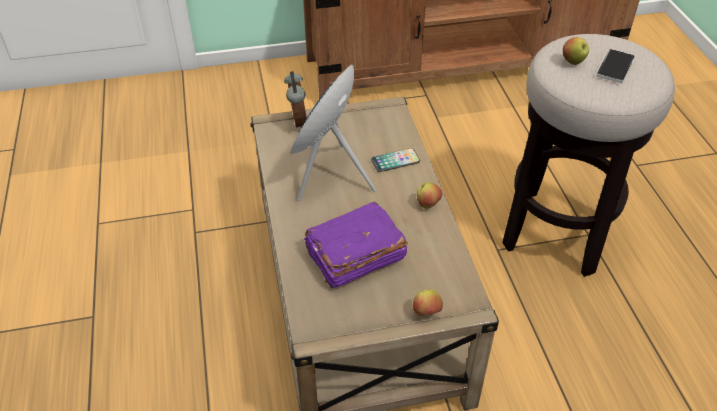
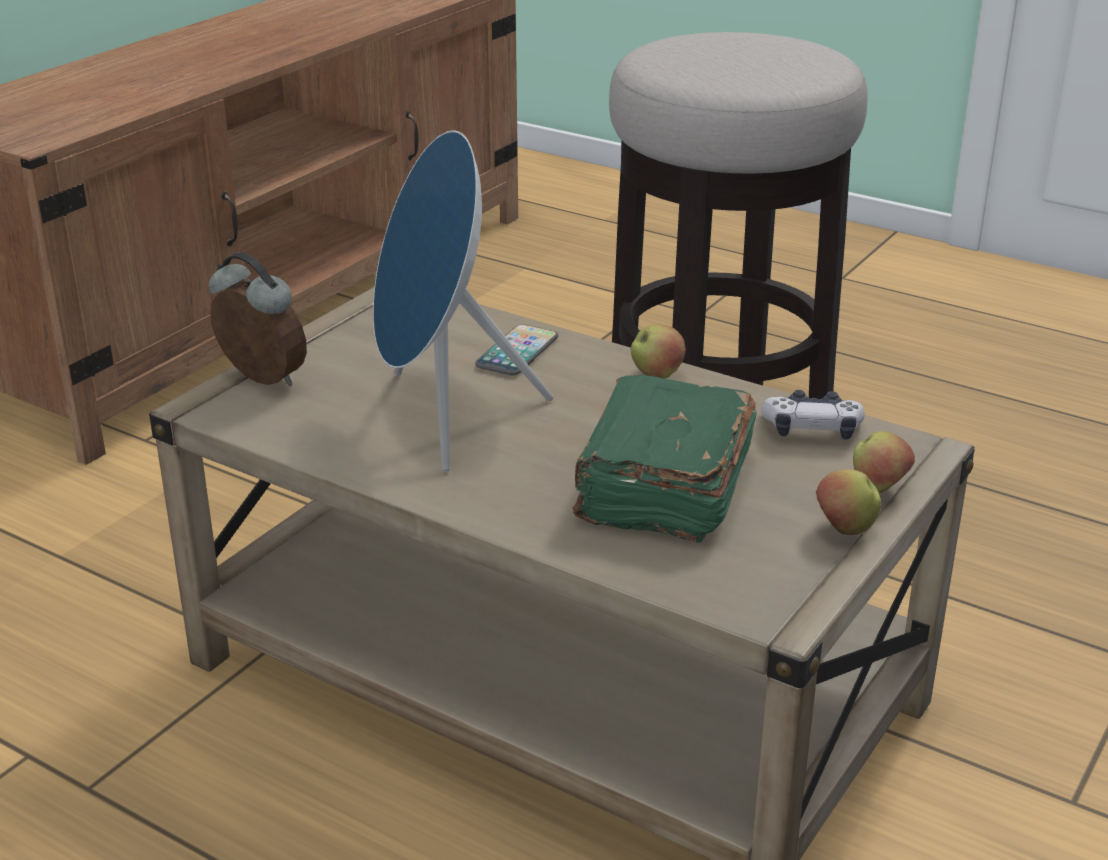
camera: 45 degrees left, 15 degrees down
purple book [304,202,408,288] -> green book [572,375,757,543]
apple [563,37,589,65] -> apple moved to [816,469,881,535]
phone [597,49,635,83] -> none
none -> game controller [761,390,865,440]

